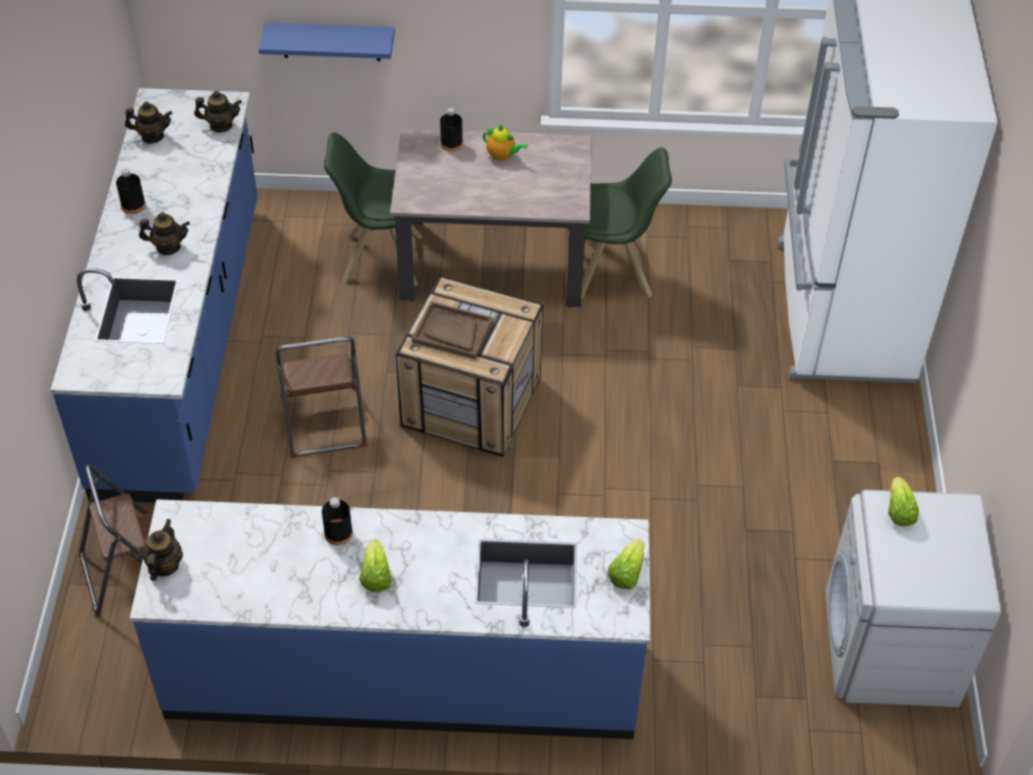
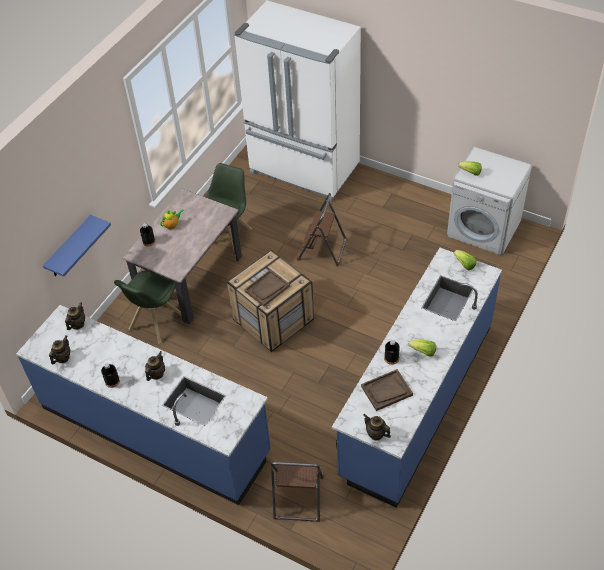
camera: 60 degrees left, 0 degrees up
brown step ladder [275,337,367,458] -> brown step ladder moved to [297,193,347,266]
none -> brown tray [361,369,413,411]

